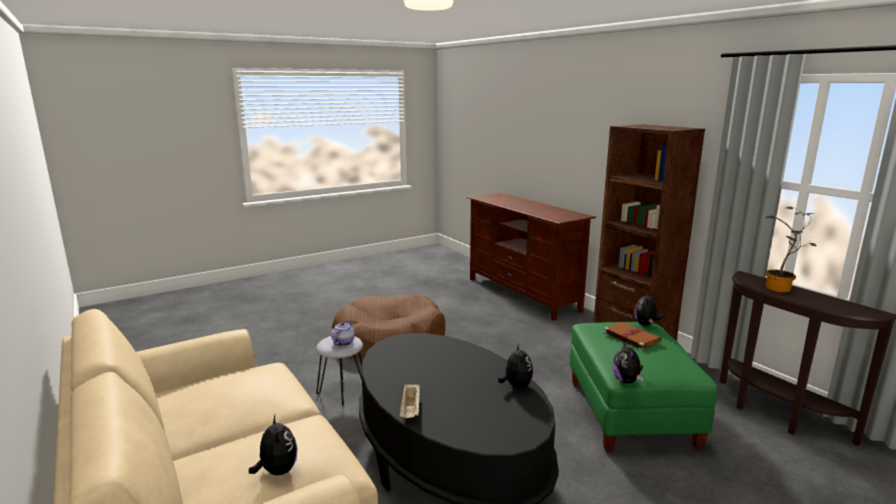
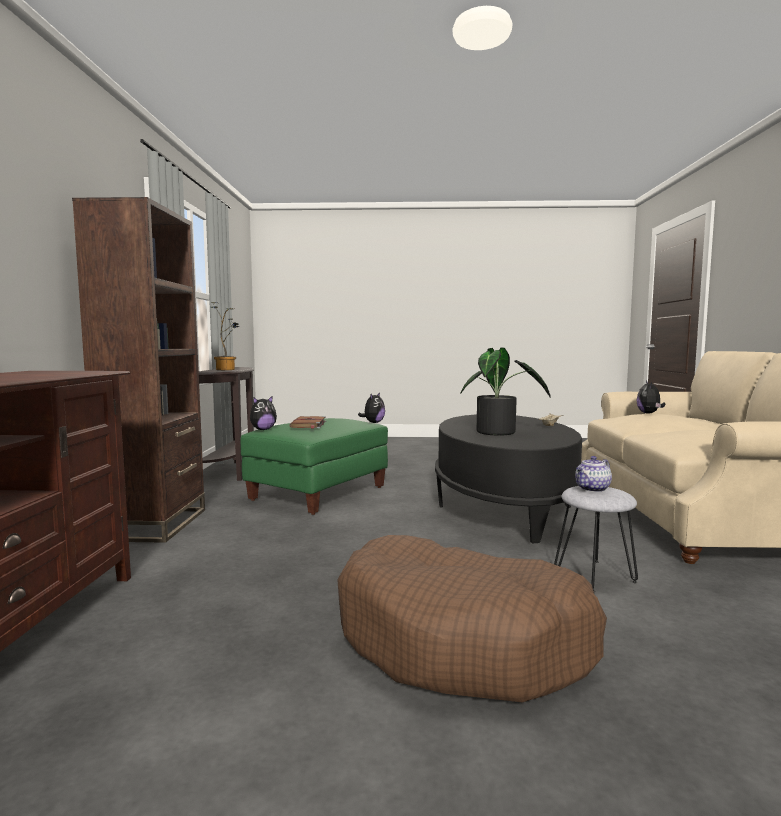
camera: 145 degrees left, 10 degrees down
plush toy [498,344,533,388] -> none
none -> potted plant [461,348,551,436]

